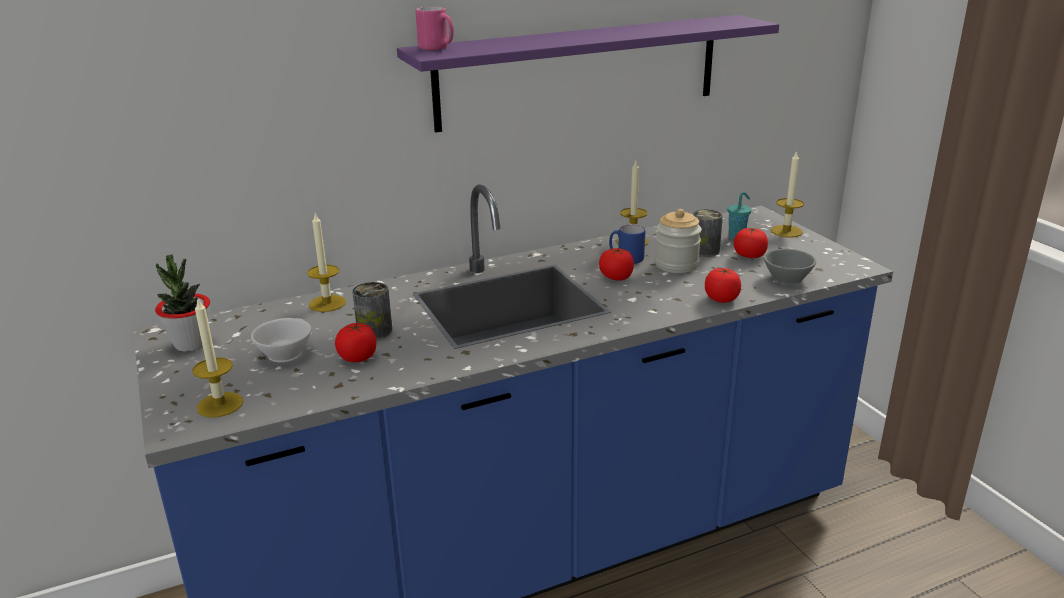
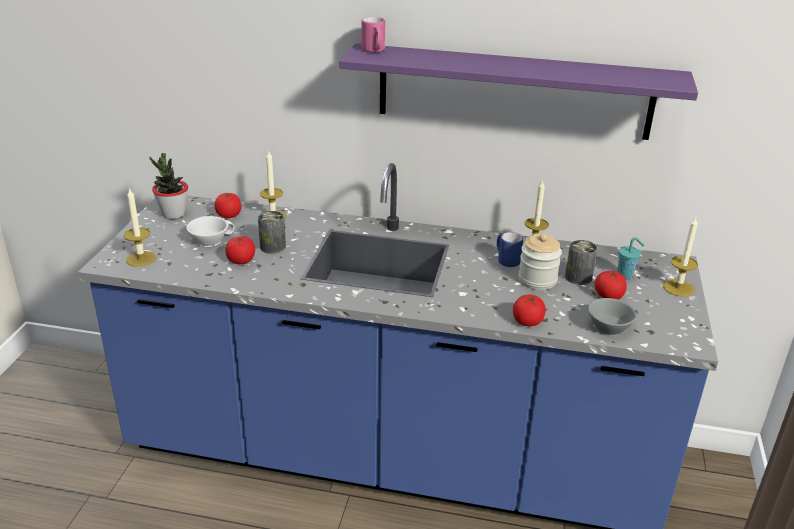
camera: 35 degrees right, 5 degrees up
tomato [599,248,634,281] -> tomato moved to [214,193,242,218]

